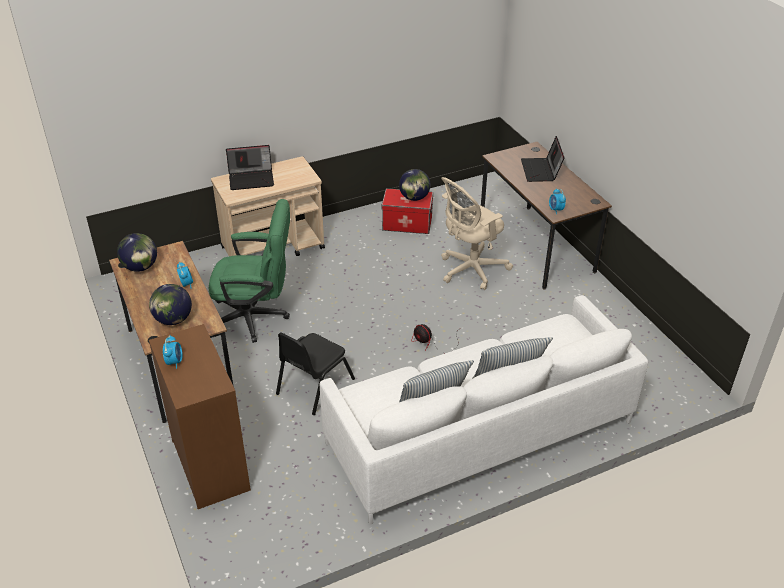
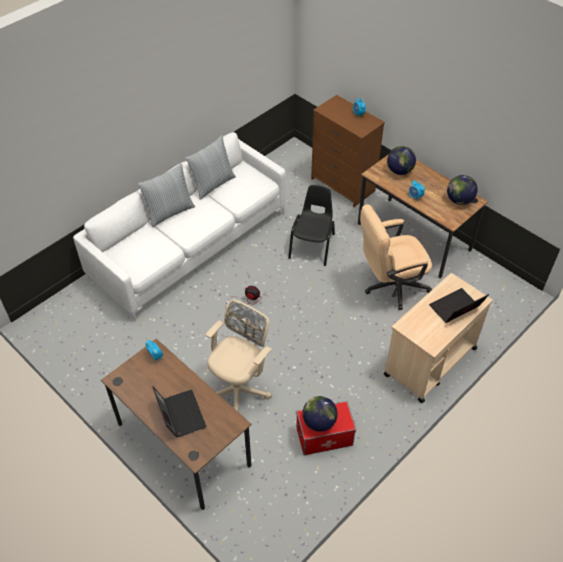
camera: 160 degrees right, 10 degrees up
green office chair [209,199,290,343] -> beige office chair [360,204,432,310]

